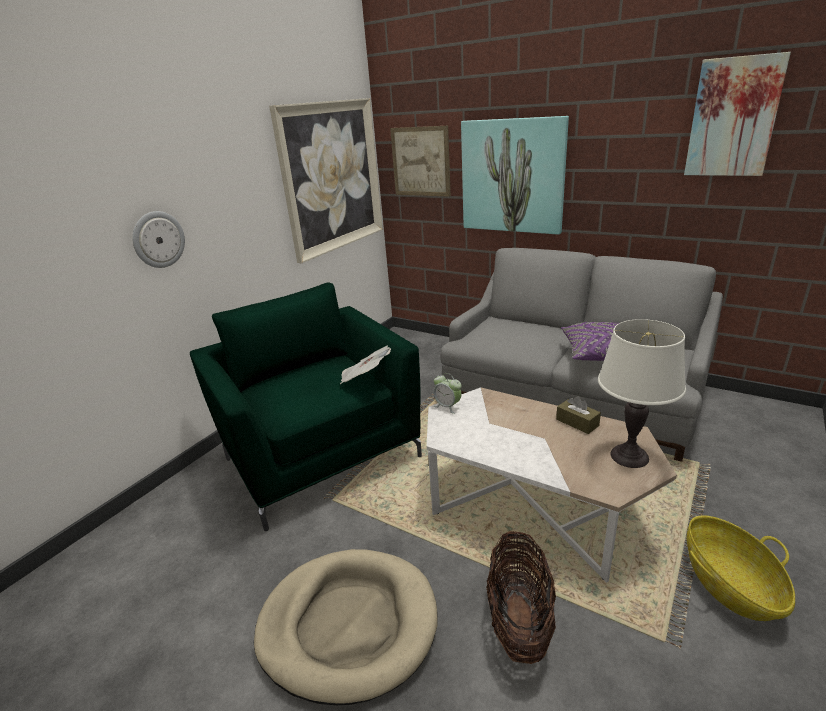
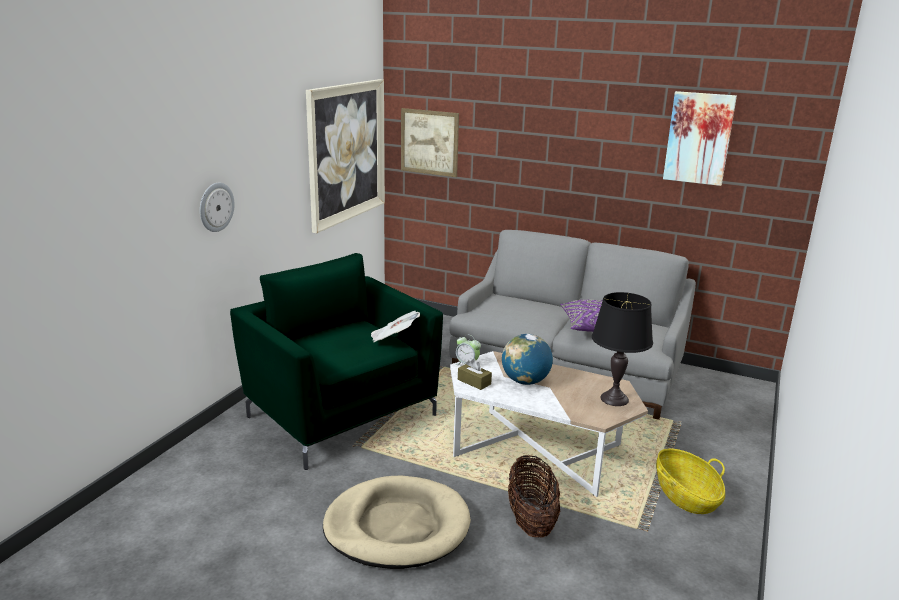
camera: 10 degrees left, 5 degrees down
picture [461,116,569,235] -> none
brown tissue box [556,396,601,434] -> brown tissue box moved to [458,359,492,390]
white table lamp [598,319,686,468] -> black table lamp [592,292,653,406]
none -> globe [502,334,553,385]

